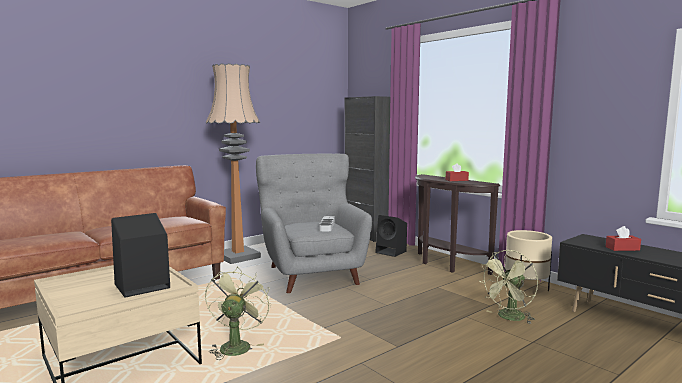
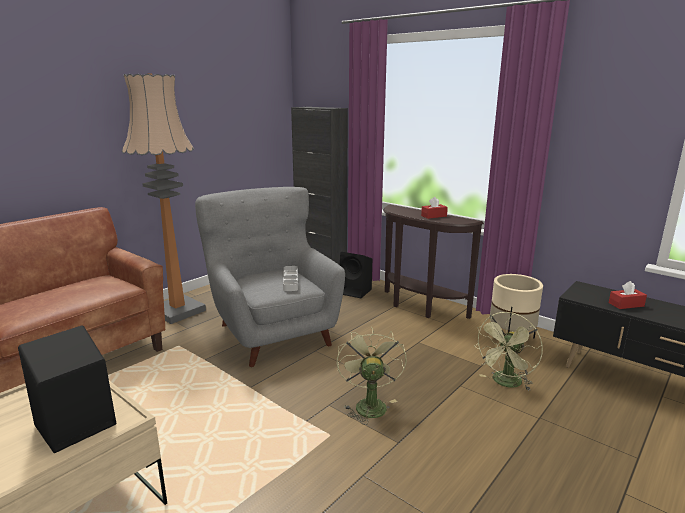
camera: 10 degrees left, 10 degrees up
green fan [205,268,271,360] -> green fan moved to [337,327,407,425]

